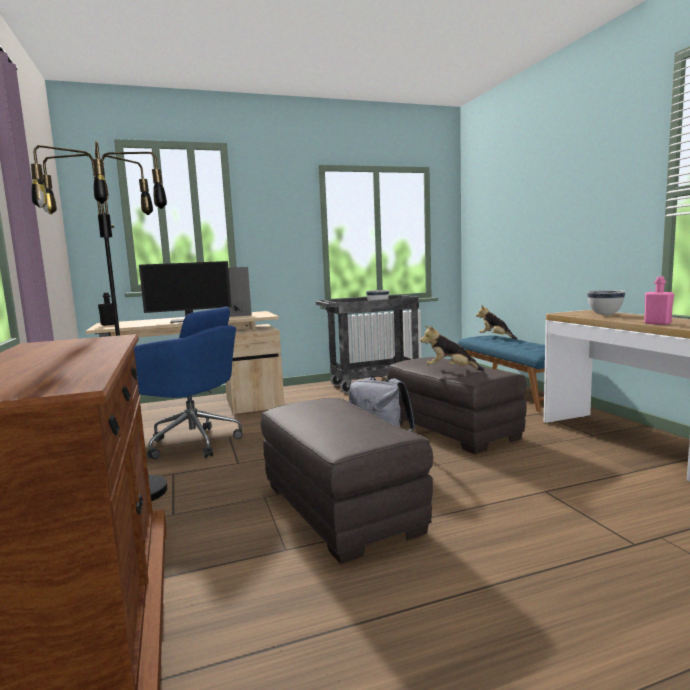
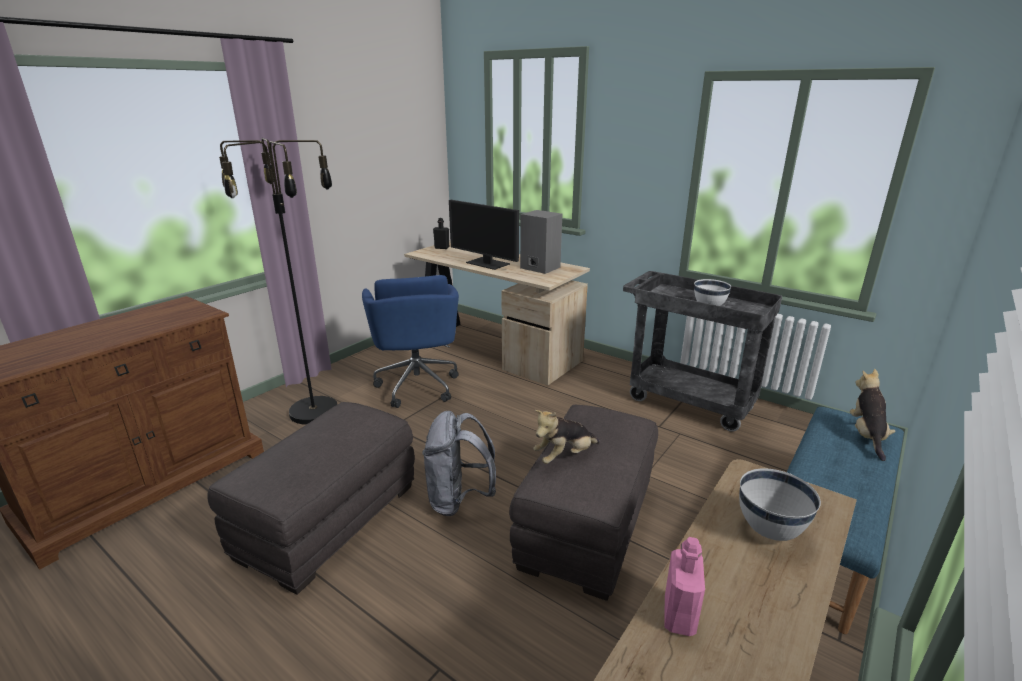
camera: 55 degrees right, 15 degrees up
plush toy [420,325,484,371] -> plush toy turned 105 degrees counterclockwise [533,410,599,464]

